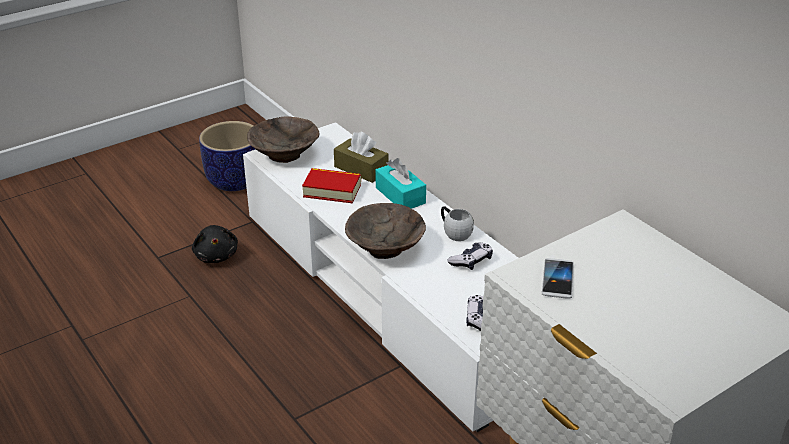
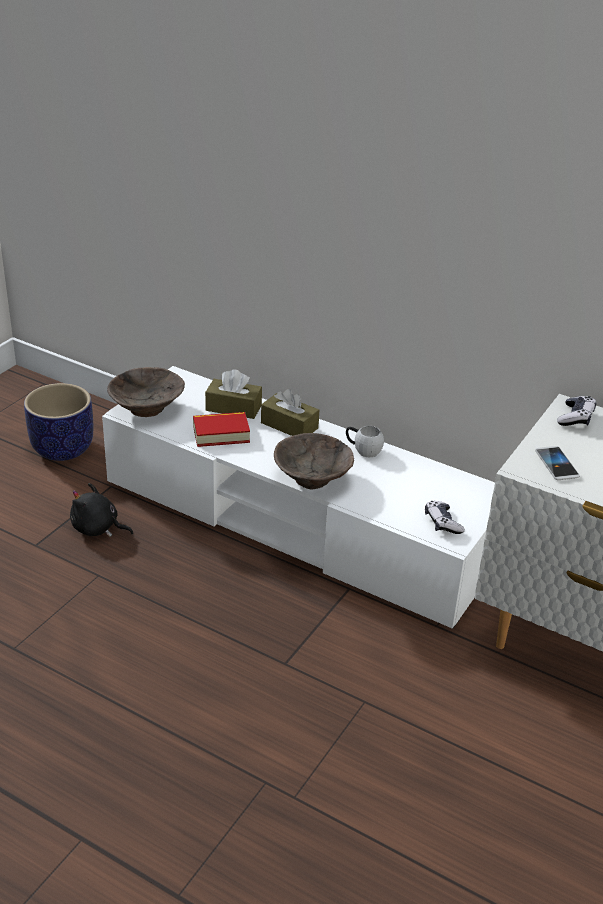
camera: 25 degrees left, 0 degrees up
black plush toy [192,225,238,263] -> black plush toy turned 150 degrees clockwise [70,483,134,537]
turquoise tissue box [375,158,426,209] -> brown tissue box [261,389,319,436]
game controller [447,242,493,270] -> game controller moved to [557,396,597,426]

